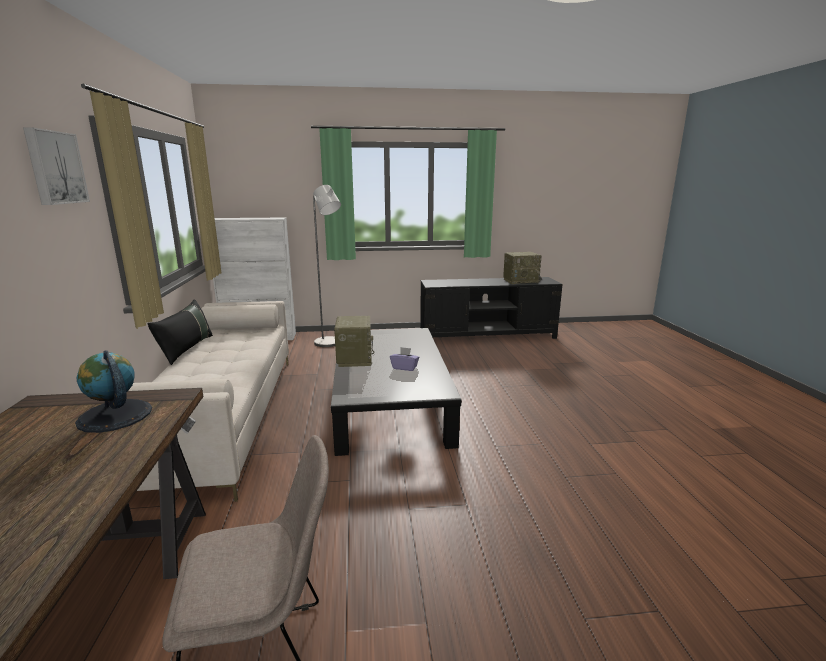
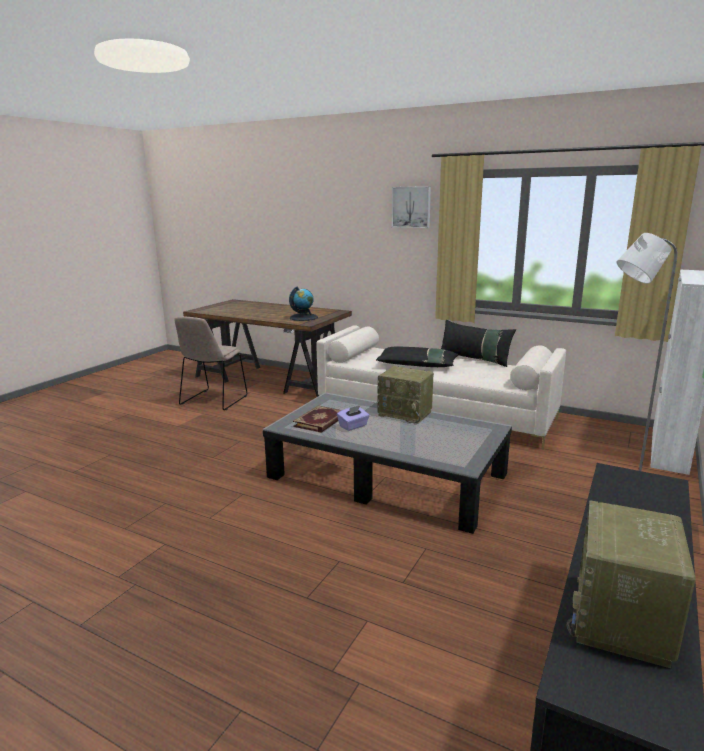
camera: 125 degrees right, 0 degrees up
none -> book [293,405,341,433]
none -> black pillow [376,347,458,367]

